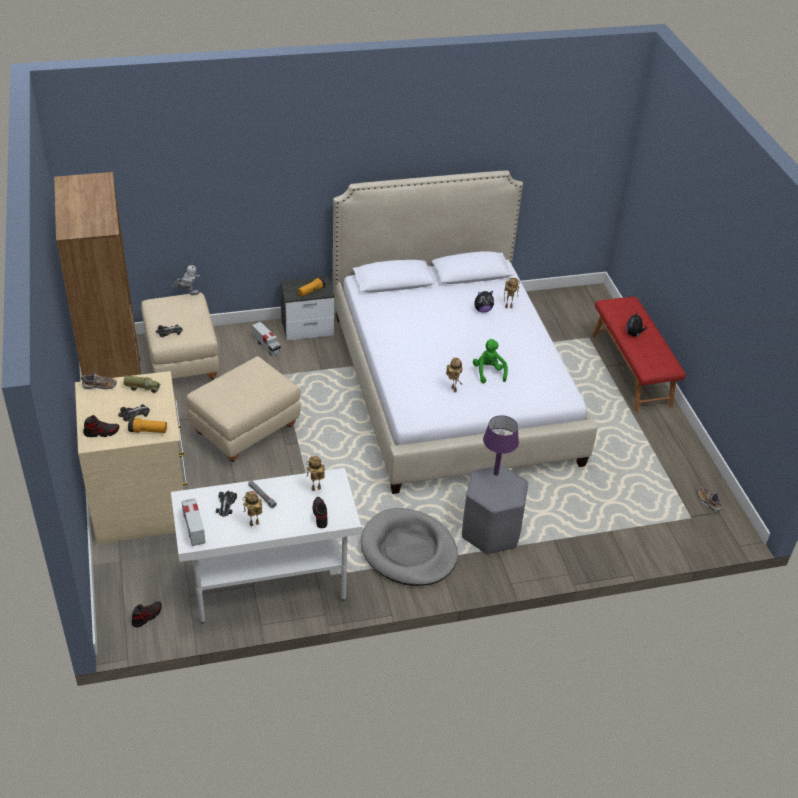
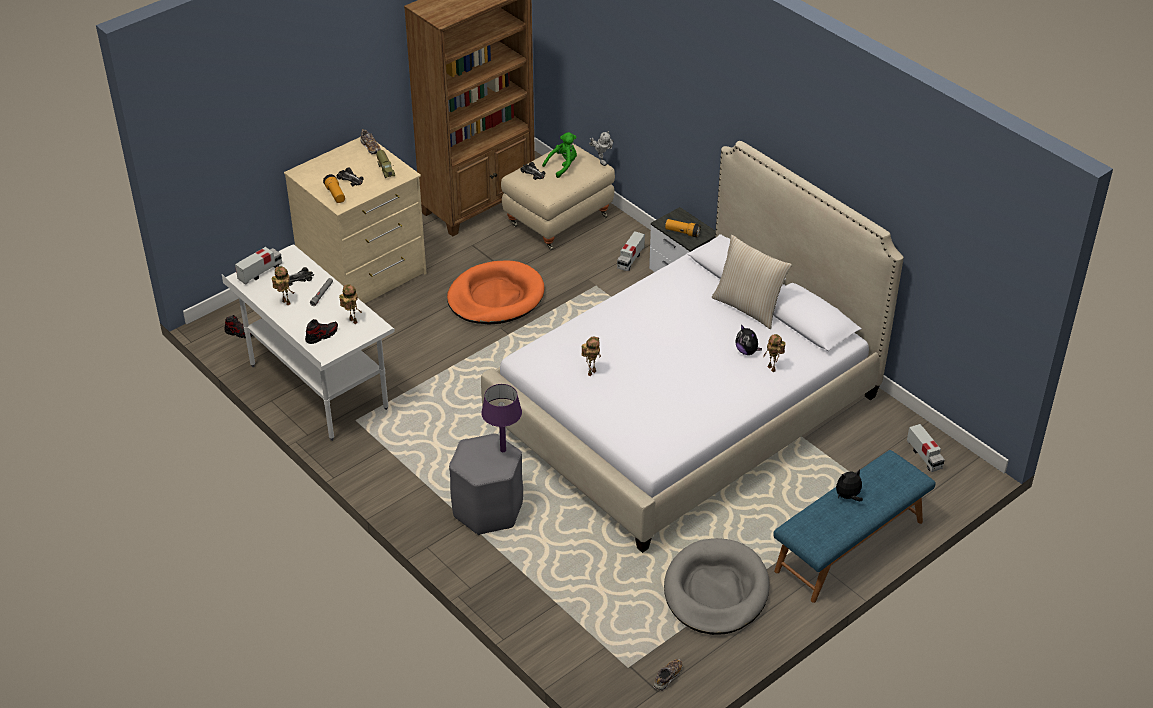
camera: 65 degrees right, 0 degrees up
shoe [83,415,119,437] -> none
beige ottoman [186,356,301,462] -> orange dog bed [447,260,544,325]
grey dog bed [361,508,458,586] -> grey dog bed moved to [664,538,770,635]
green plush toy [473,339,508,384] -> green plush toy moved to [542,132,577,178]
red bench [592,297,686,412] -> blue bench [773,450,936,603]
none -> beige pillow [712,235,792,329]
none -> toy truck [907,424,945,472]

